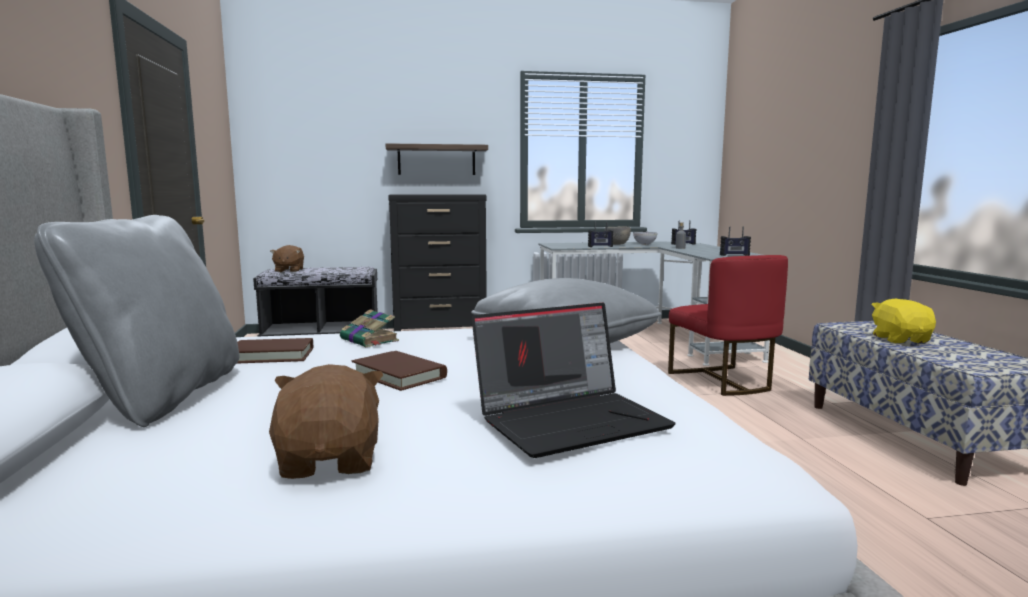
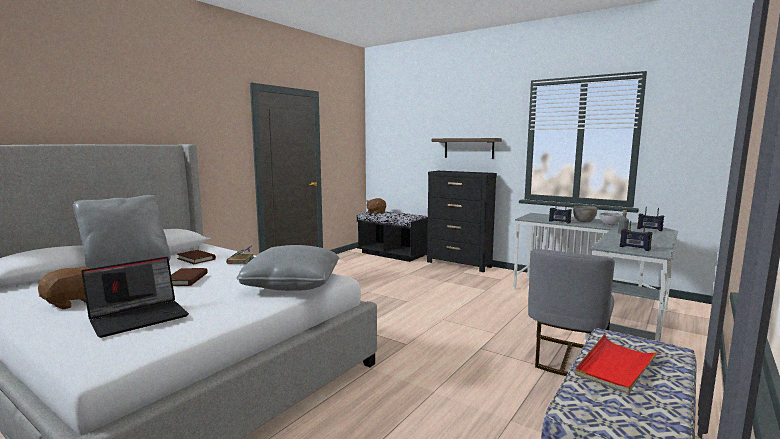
camera: 45 degrees right, 0 degrees up
laptop [472,303,676,458] -> laptop turned 60 degrees counterclockwise [81,257,189,338]
red chair [668,255,788,396] -> grey chair [528,249,615,376]
yellow plush toy [871,298,936,343] -> red tray [575,334,660,394]

